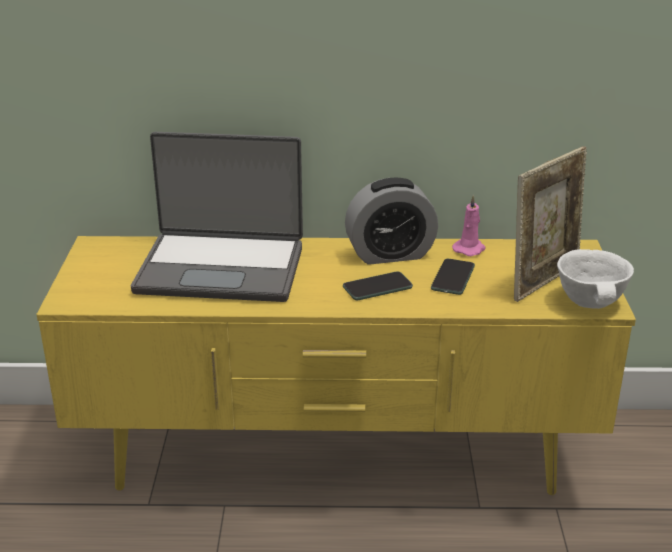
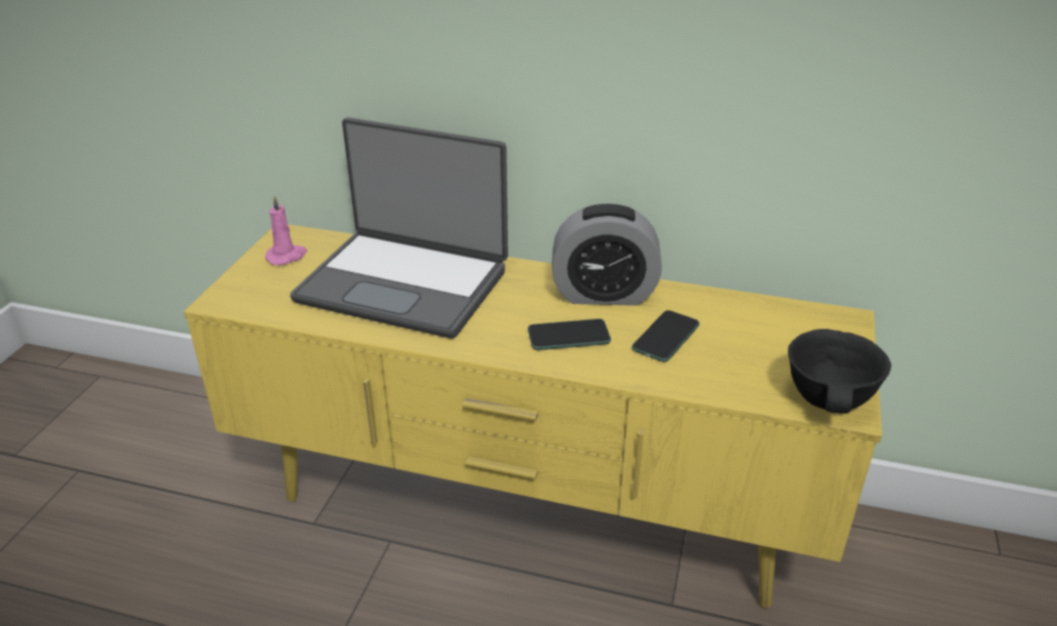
camera: 15 degrees right, 5 degrees up
pink candle [452,194,486,256] -> pink candle moved to [265,195,307,265]
picture frame [514,146,587,302] -> none
white bowl [557,249,634,309] -> black bowl [788,329,891,414]

